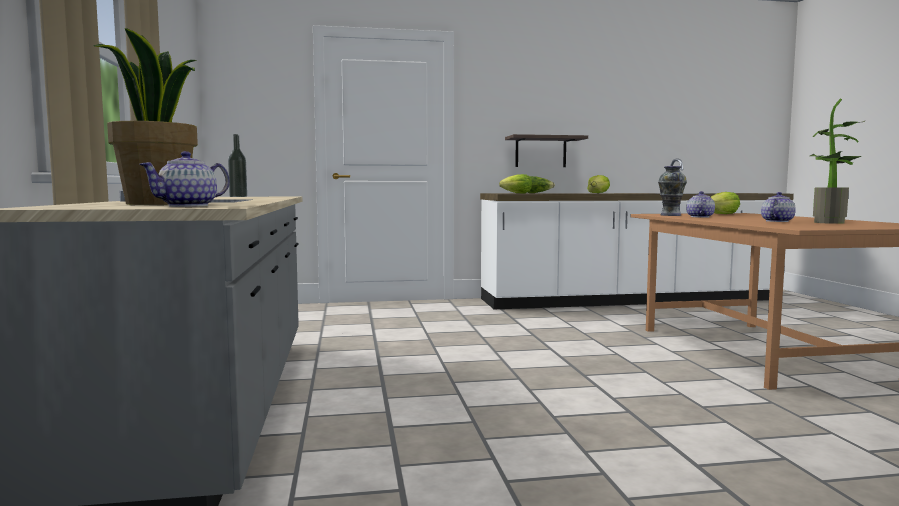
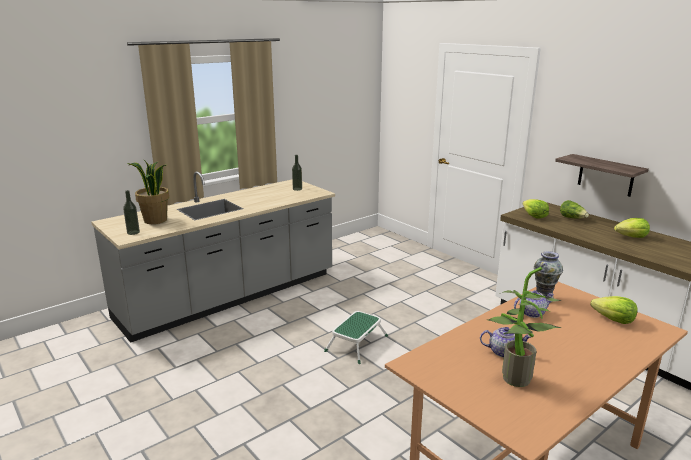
camera: 60 degrees right, 15 degrees up
teapot [139,151,230,207] -> bottle [123,190,140,235]
none -> green step ladder [324,311,388,364]

